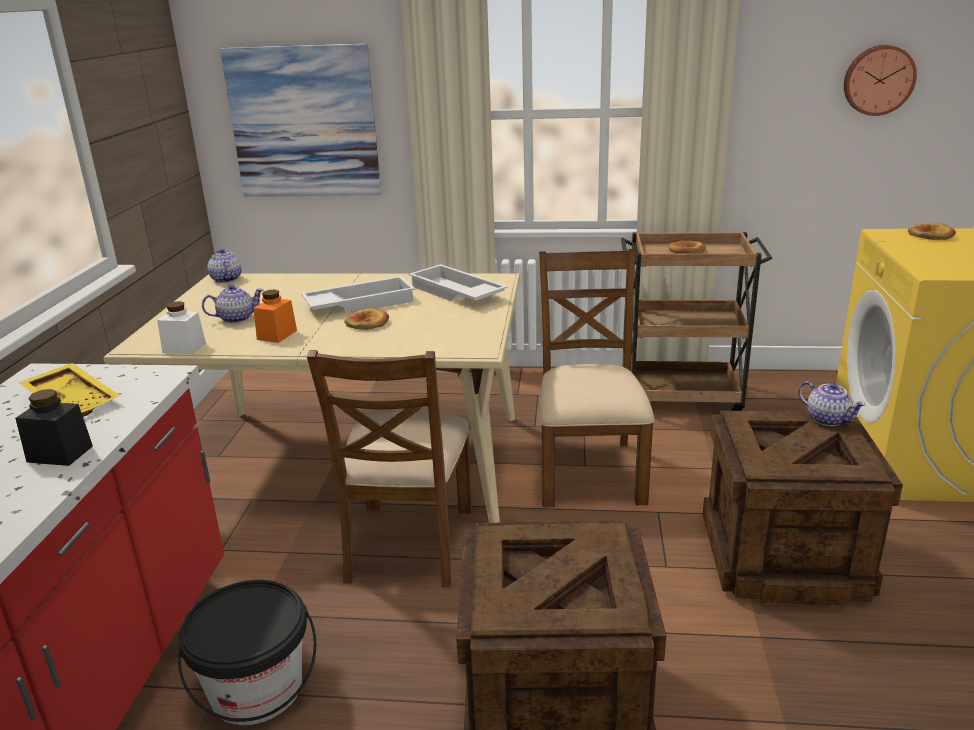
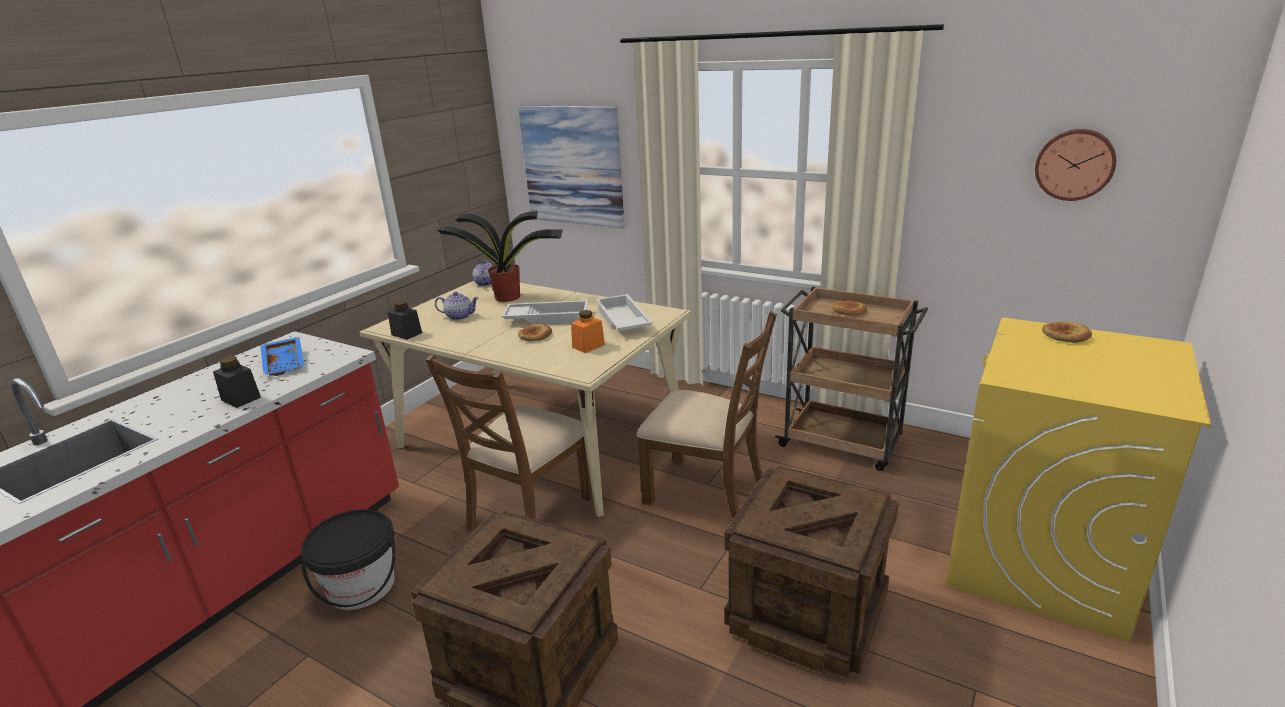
camera: 25 degrees right, 0 degrees up
yellow tray [19,363,121,417] -> blue tray [260,337,304,376]
white jar [157,301,206,354] -> black jar [388,300,422,340]
orange jar [253,290,297,343] -> orange jar moved to [571,310,605,353]
brown chair [539,249,655,507] -> brown chair turned 90 degrees clockwise [637,312,777,519]
teapot [798,381,866,426] -> none
none -> potted plant [437,211,563,302]

